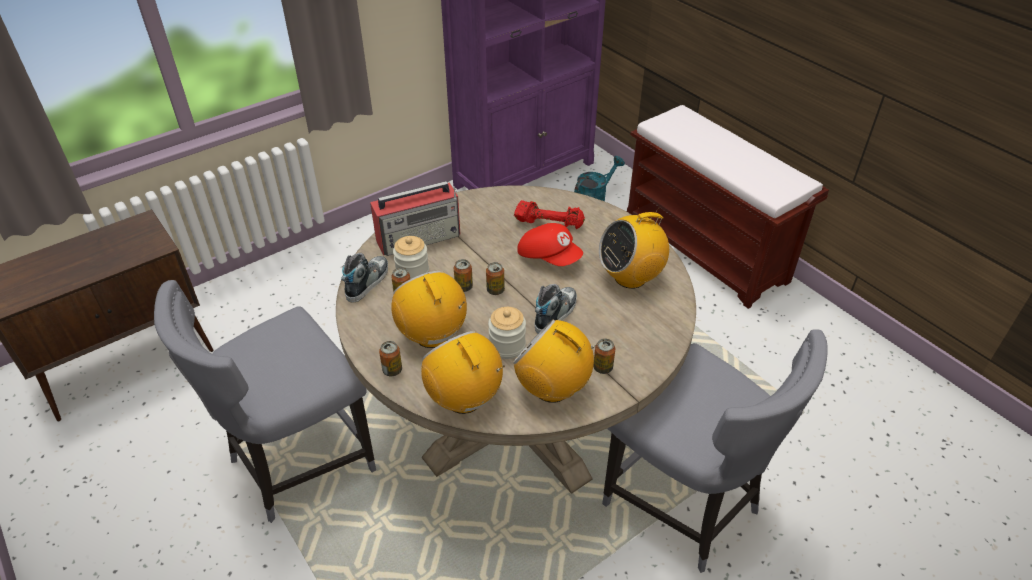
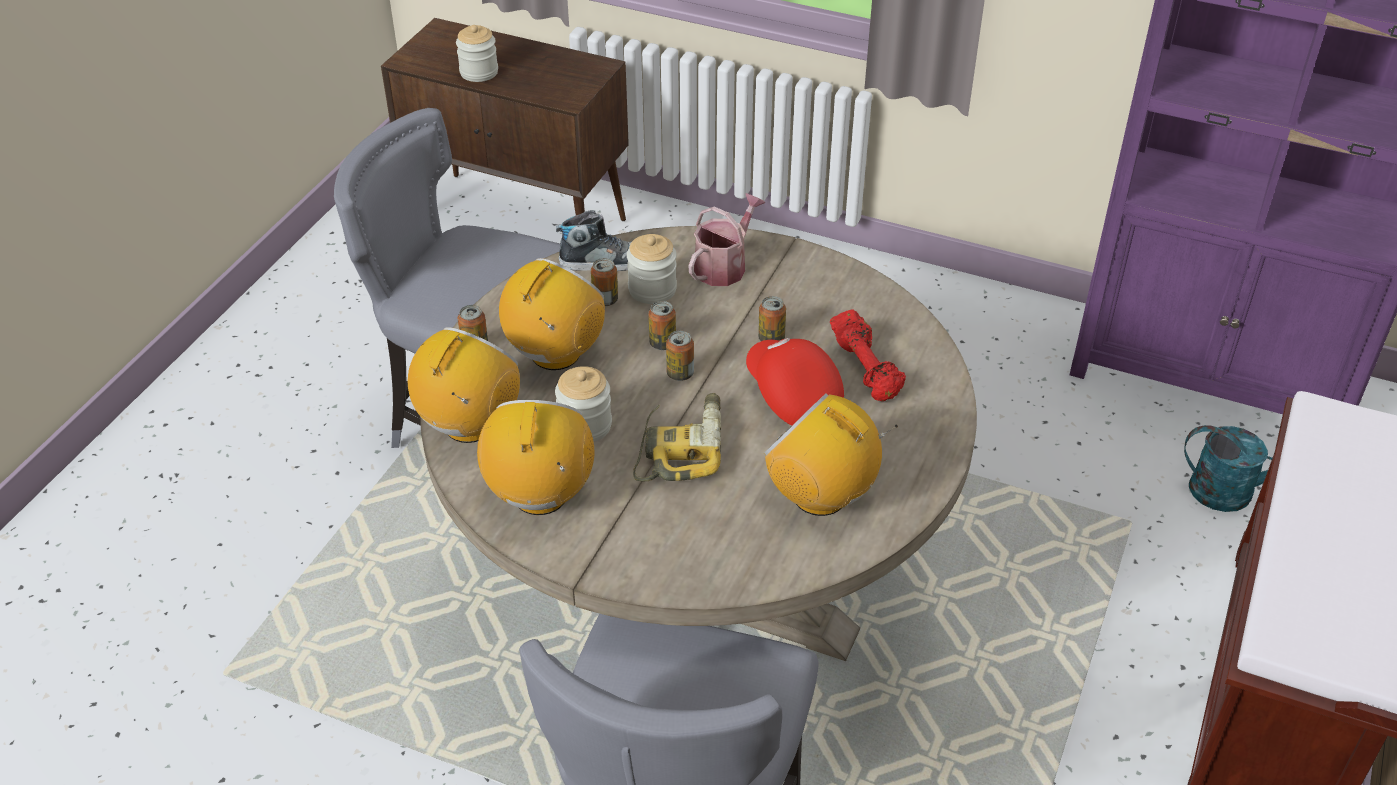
camera: 60 degrees right, 0 degrees up
radio [370,181,460,256] -> watering can [688,193,765,286]
red cap [517,223,583,266] -> red cap turned 135 degrees clockwise [746,338,844,426]
shoe [535,284,577,333] -> power drill [633,393,721,482]
can [593,339,615,374] -> can moved to [758,296,786,341]
none -> jar [456,25,498,82]

